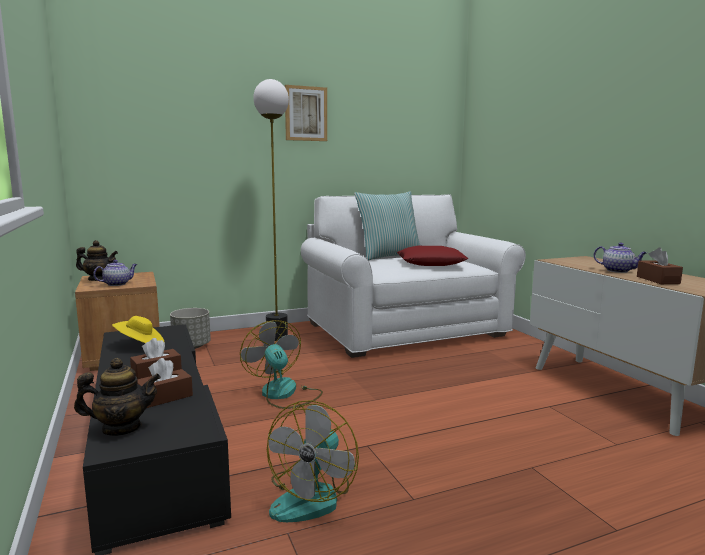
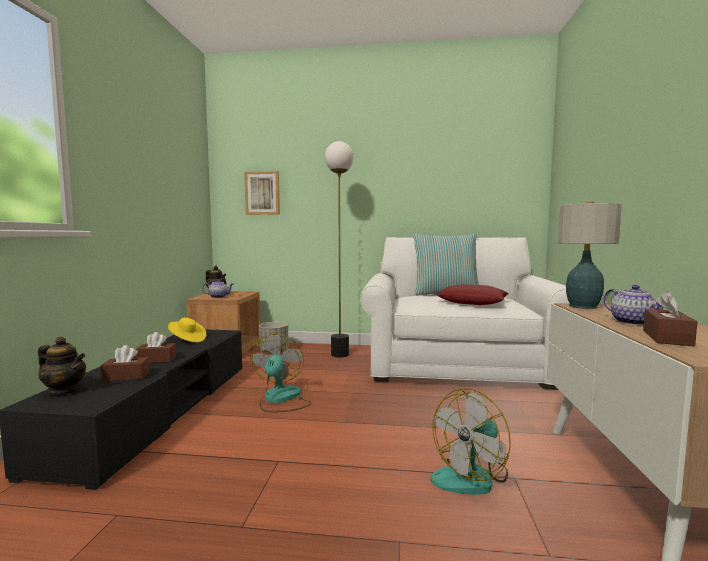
camera: 30 degrees right, 5 degrees down
fan [267,400,359,522] -> fan moved to [430,388,511,495]
picture [285,85,327,141] -> picture moved to [244,171,280,215]
none -> table lamp [558,201,622,309]

